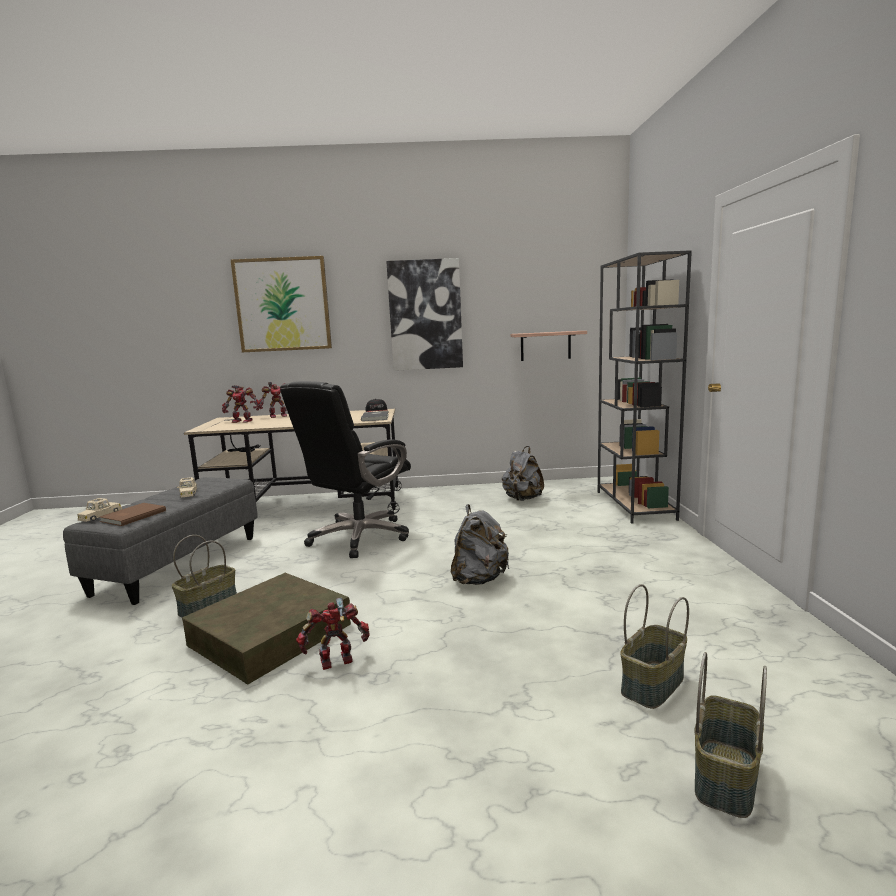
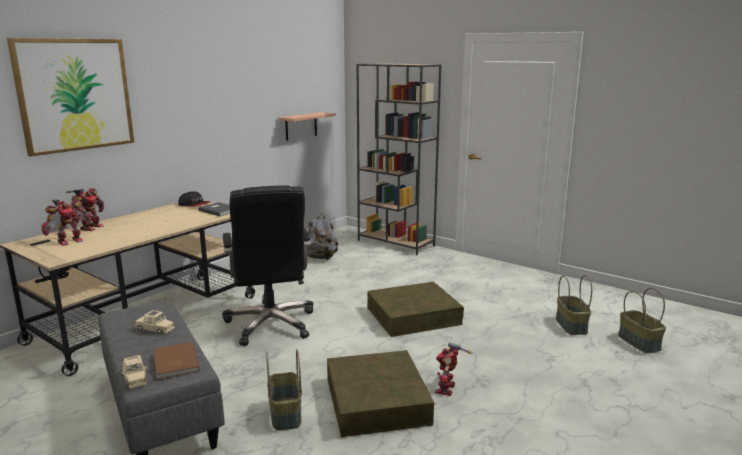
camera: 50 degrees left, 5 degrees up
picture [386,258,463,371] -> none
grey backpack [451,504,509,585] -> brown storage box [367,282,464,337]

